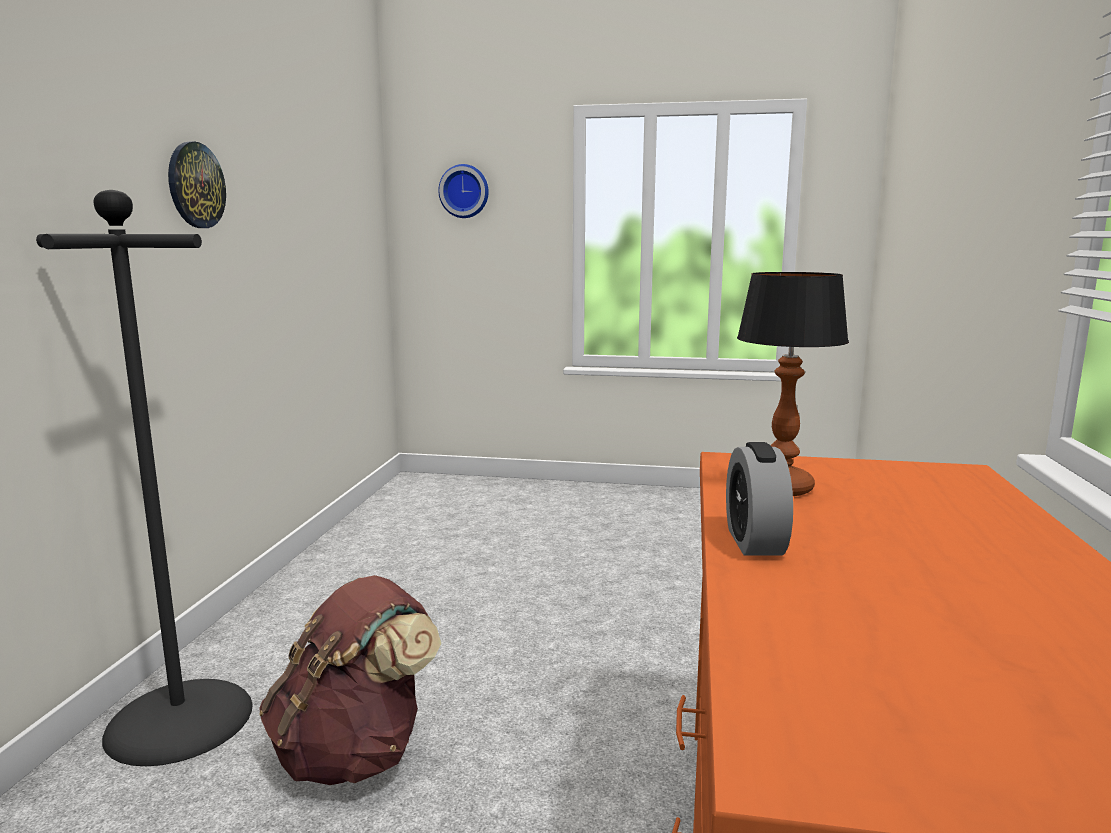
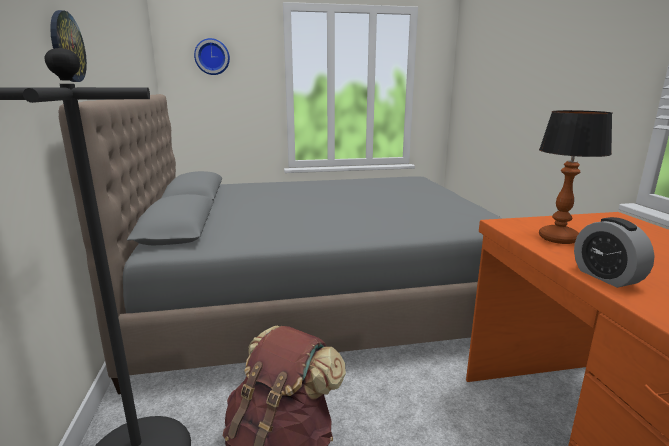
camera: 20 degrees left, 5 degrees up
none -> grey bed [59,94,503,394]

